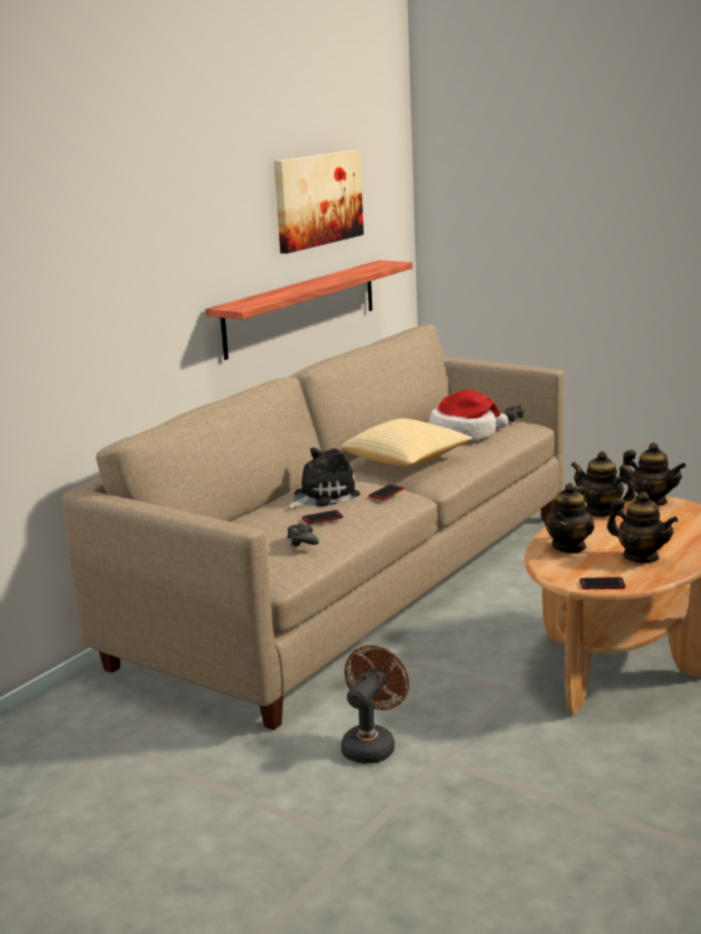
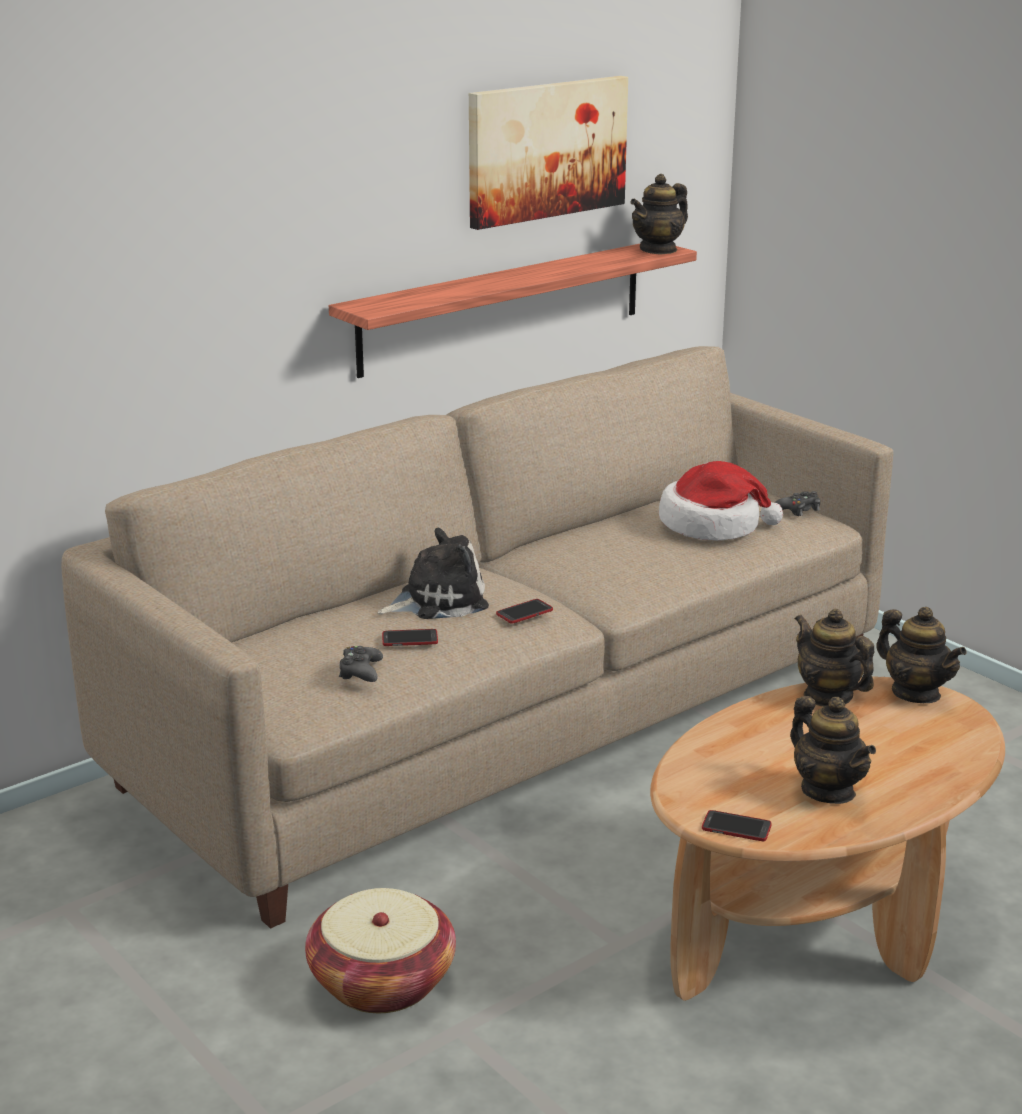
camera: 15 degrees right, 5 degrees up
brown fan [341,645,409,764] -> basket [305,888,456,1013]
pillow [342,419,472,466] -> none
teapot [544,483,595,553] -> teapot moved to [630,174,688,255]

